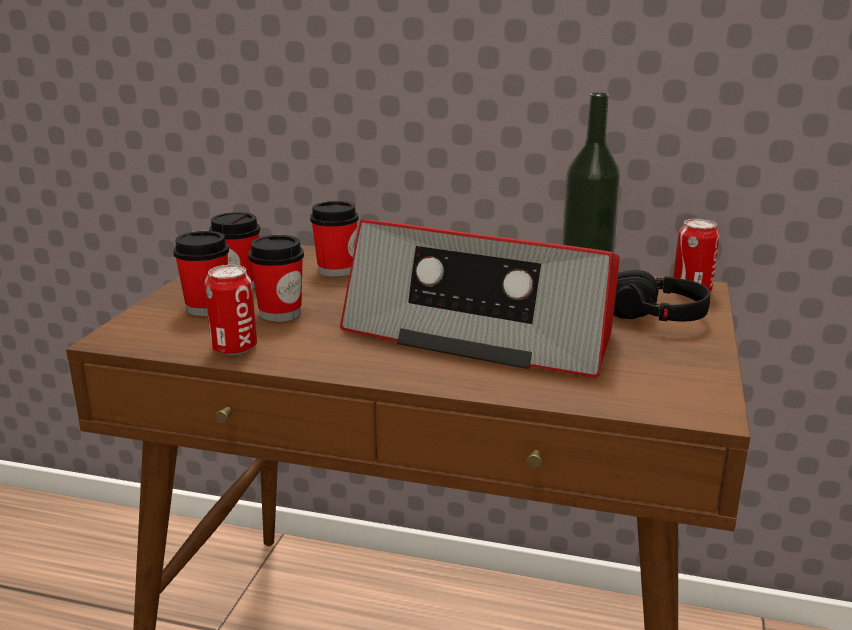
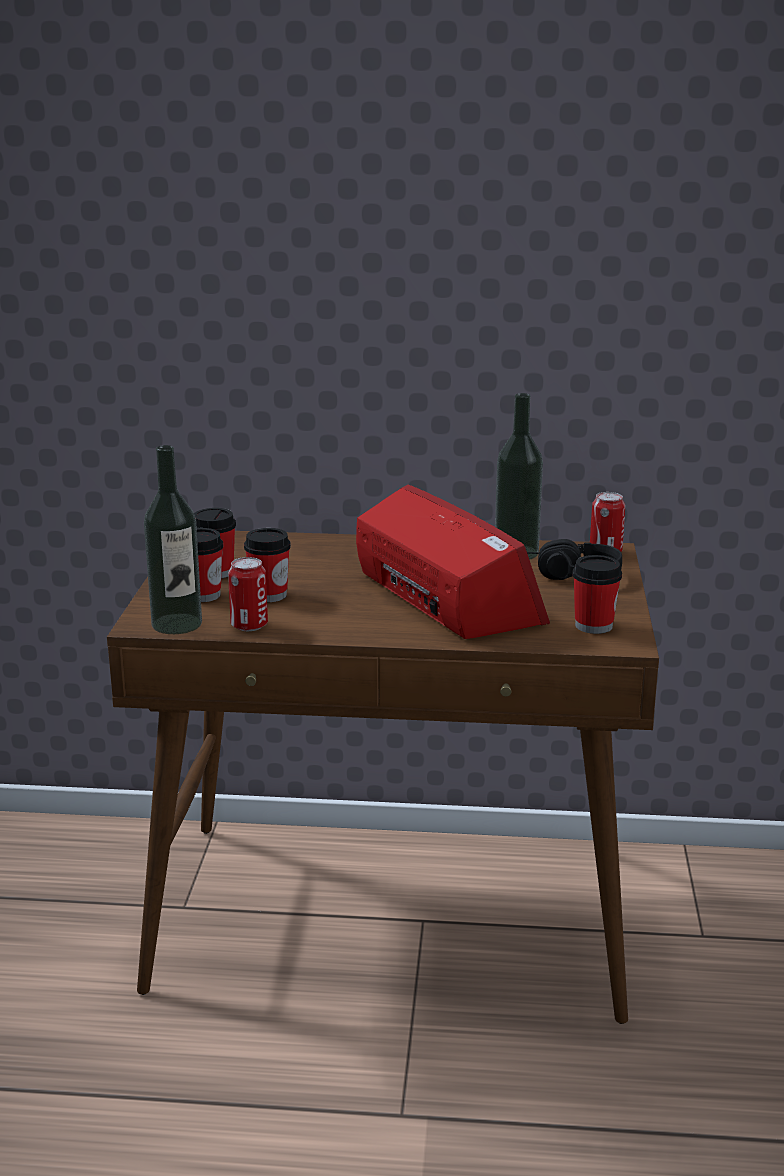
camera: 10 degrees left, 0 degrees up
cup [310,201,359,277] -> cup moved to [572,555,622,634]
radio [340,220,620,378] -> radio turned 135 degrees counterclockwise [356,485,550,639]
none -> bottle [144,445,202,634]

